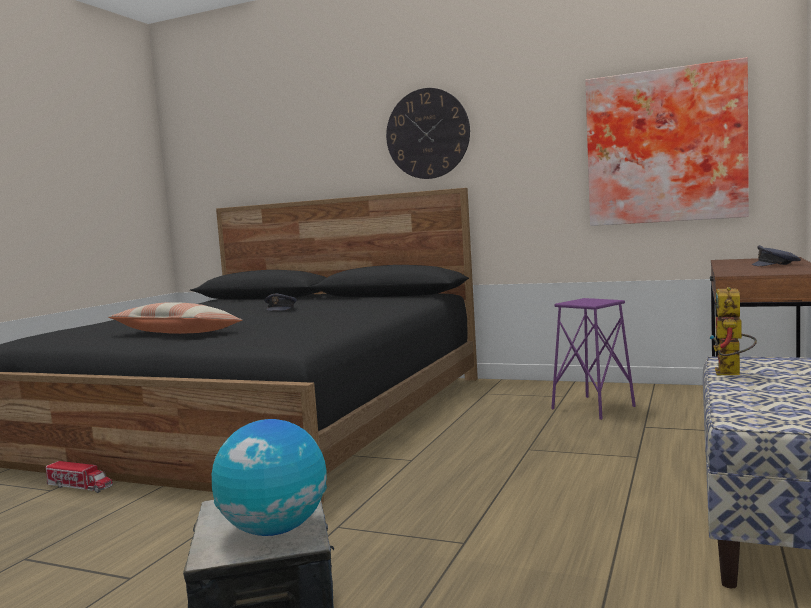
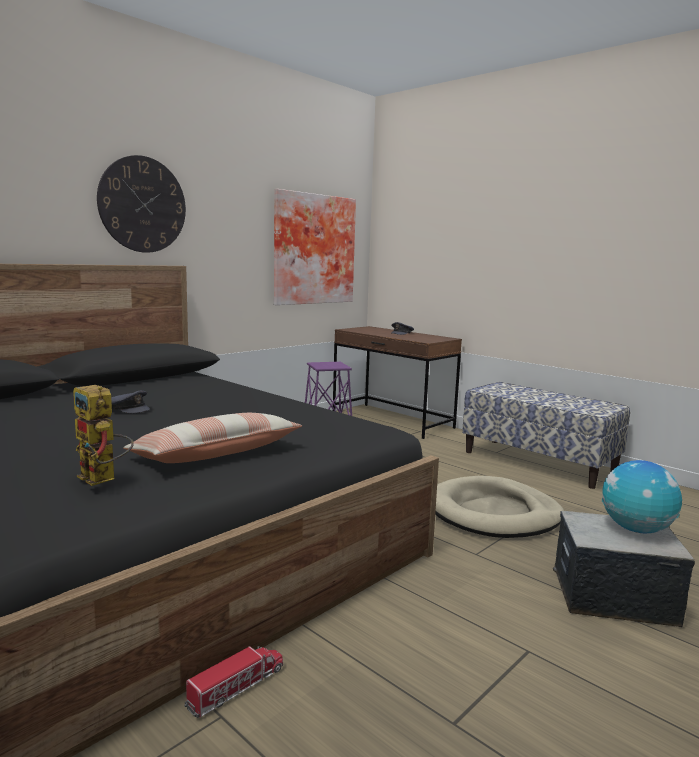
camera: 70 degrees left, 5 degrees up
toy robot [709,287,757,375] -> toy robot moved to [73,385,134,486]
none -> beige dog bed [435,476,564,538]

